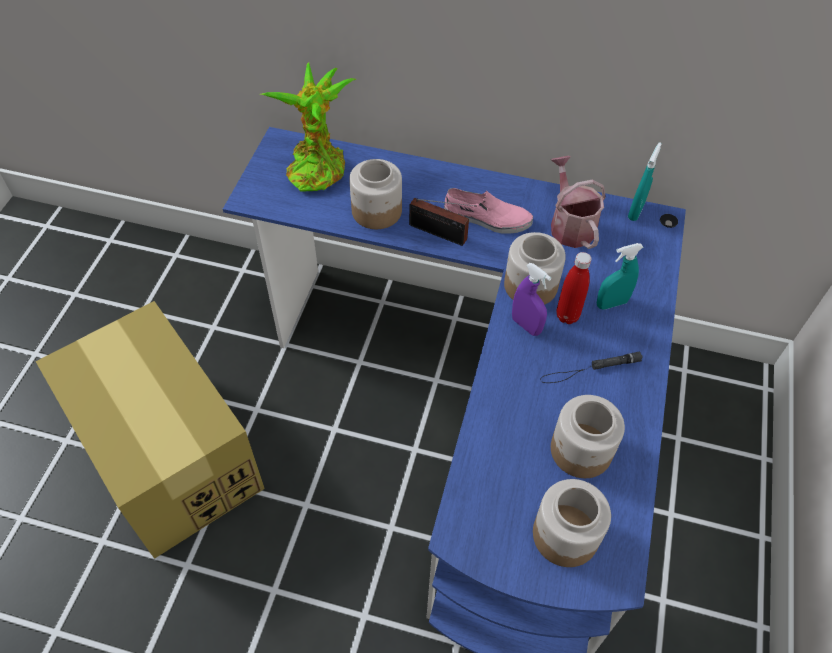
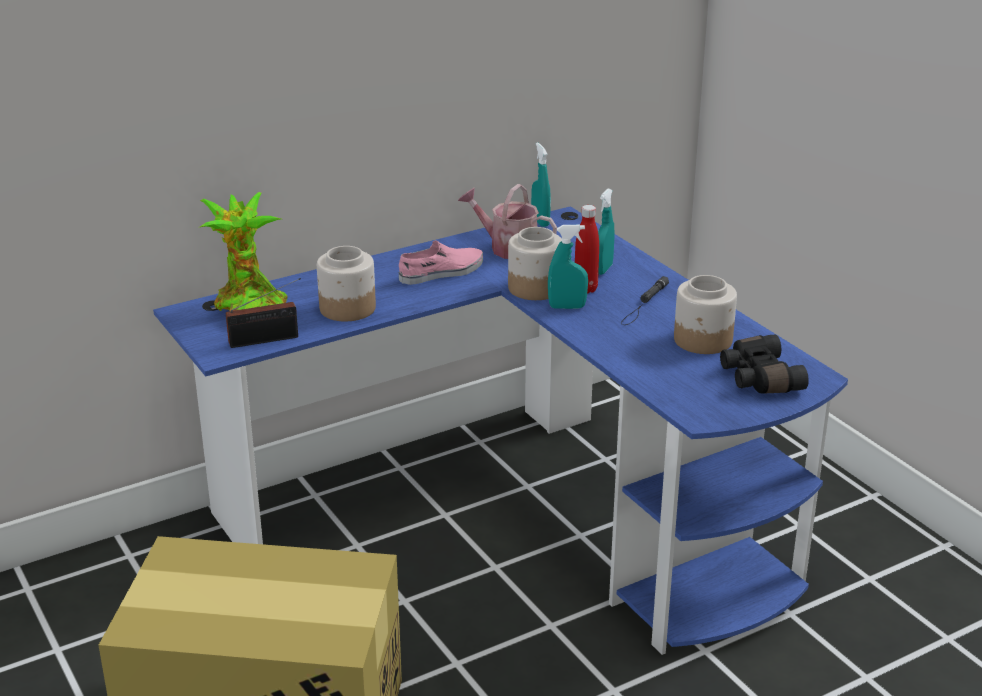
camera: 45 degrees left, 25 degrees down
radio [409,198,477,246] -> radio moved to [226,278,301,348]
purple spray bottle [512,263,551,336] -> turquoise spray bottle [548,225,588,309]
jar [533,479,611,567] -> black binoculars [720,335,809,394]

